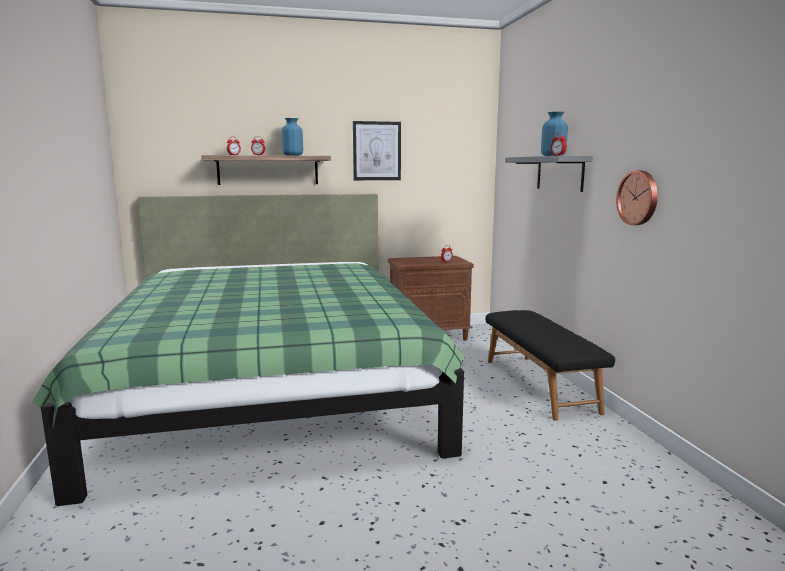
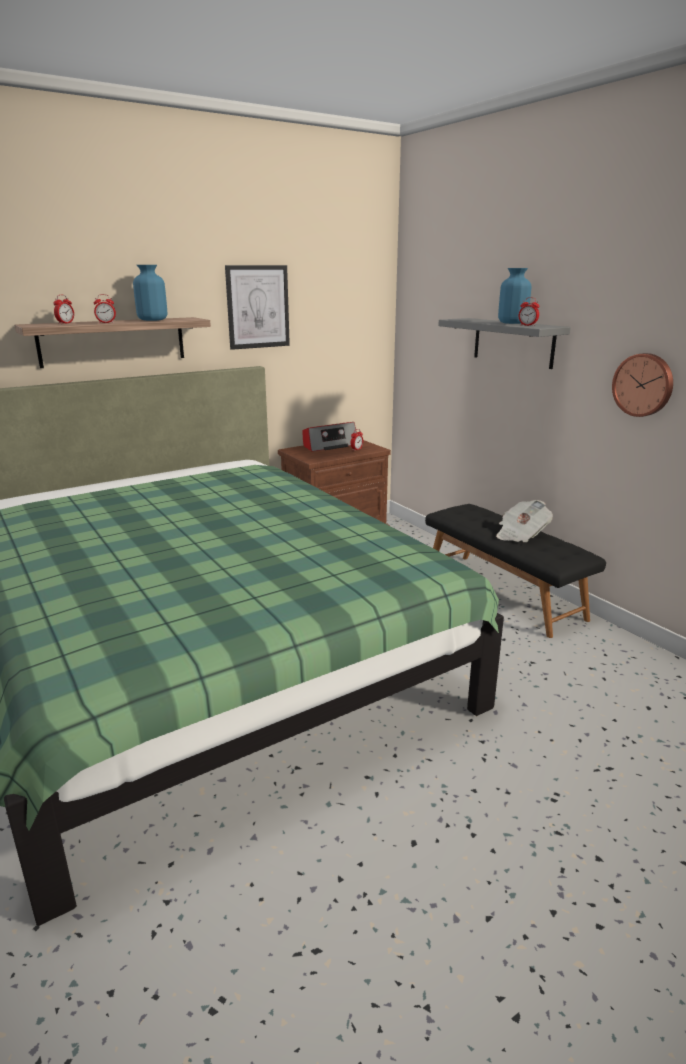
camera: 20 degrees left, 10 degrees up
none -> radio [303,422,357,452]
none -> newspaper [496,500,553,542]

